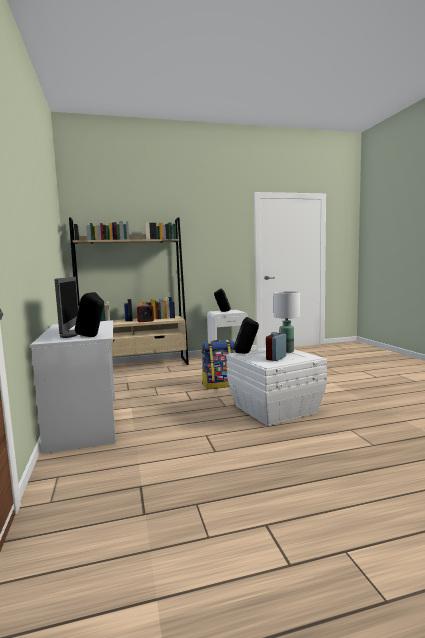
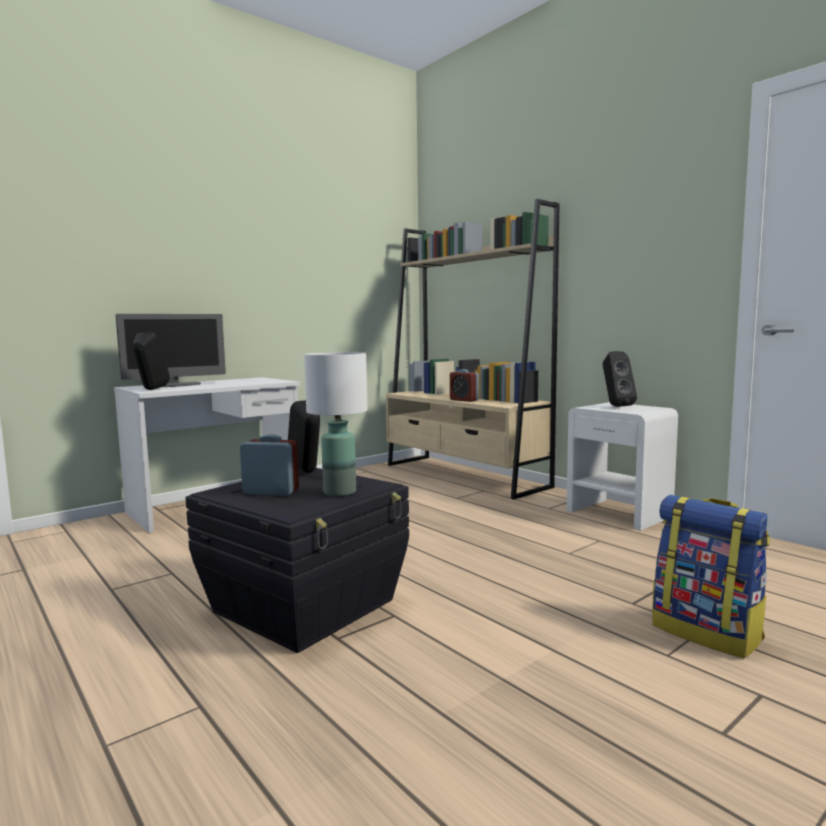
camera: 65 degrees right, 0 degrees up
backpack [202,340,234,389] -> backpack moved to [652,495,770,658]
white storage box [226,348,327,426] -> black storage box [186,468,409,653]

